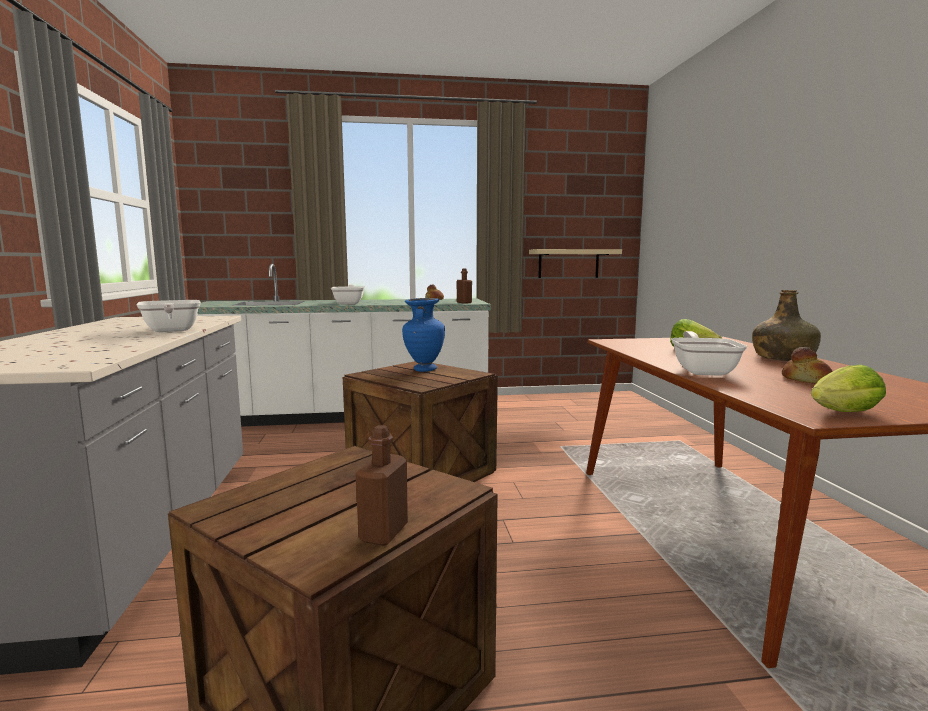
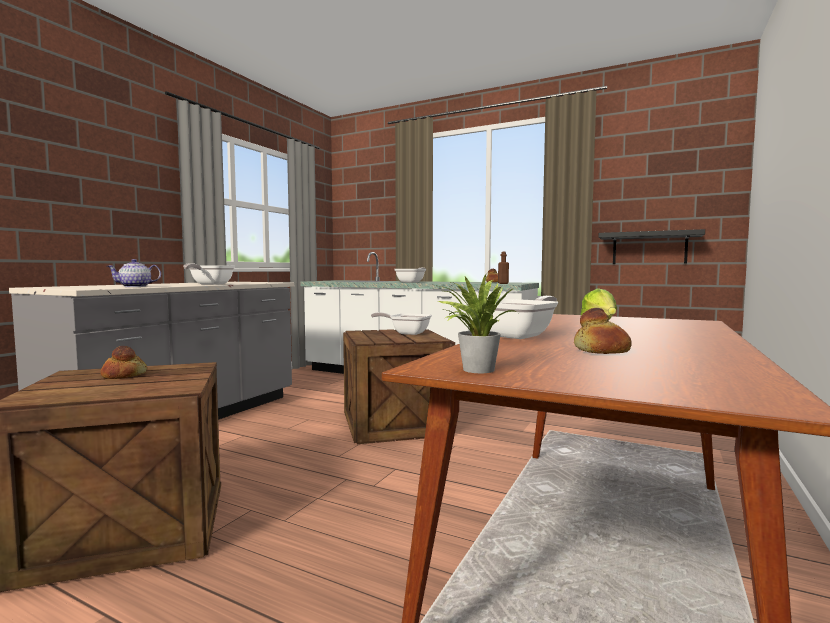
camera: 35 degrees right, 5 degrees down
brown bottle [356,425,408,546] -> none
blue vase [402,298,445,372] -> frying pan [371,312,432,335]
beige shelf [529,249,622,278] -> black shelf [598,229,705,264]
green bottle [752,290,821,361] -> none
lettuce [811,364,886,412] -> potted plant [435,274,517,373]
none -> bread [100,346,147,379]
none -> teapot [107,259,161,287]

